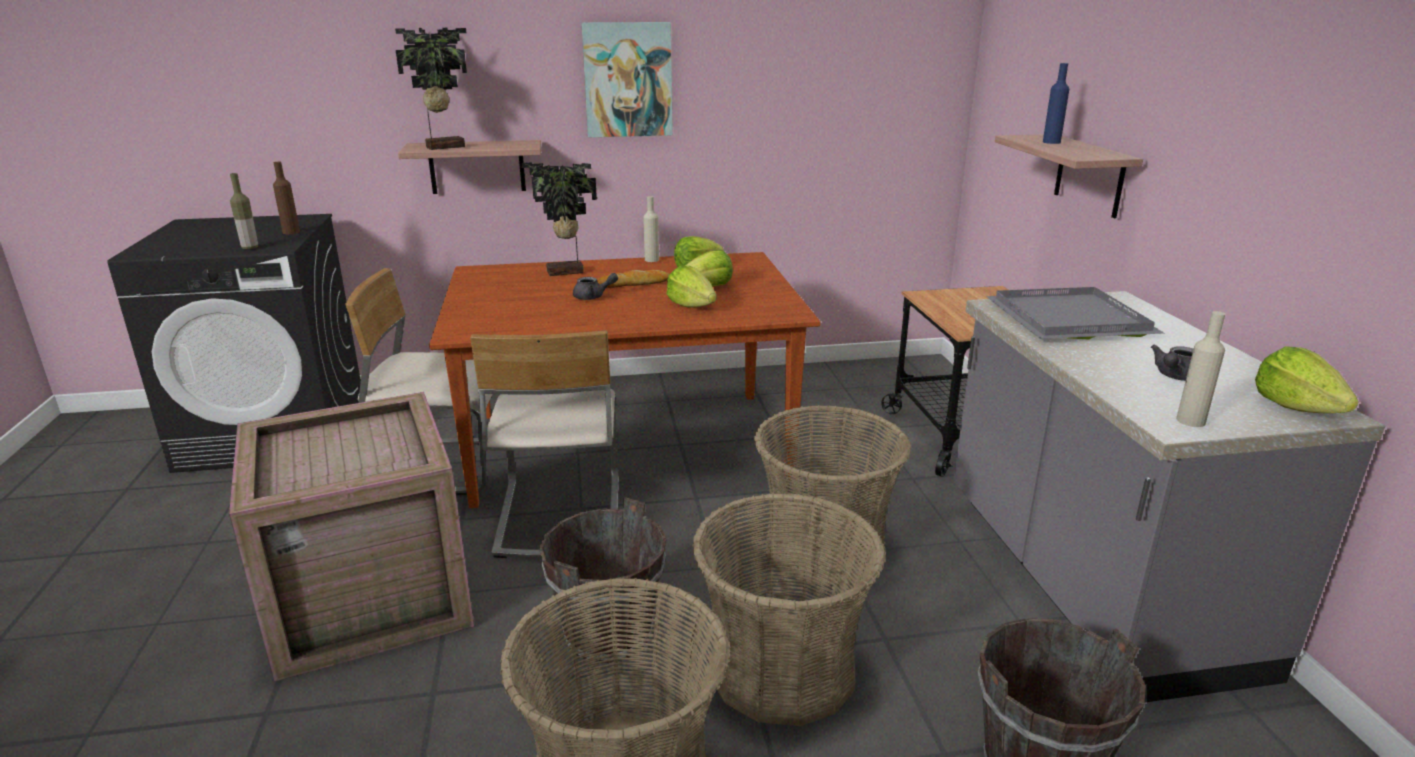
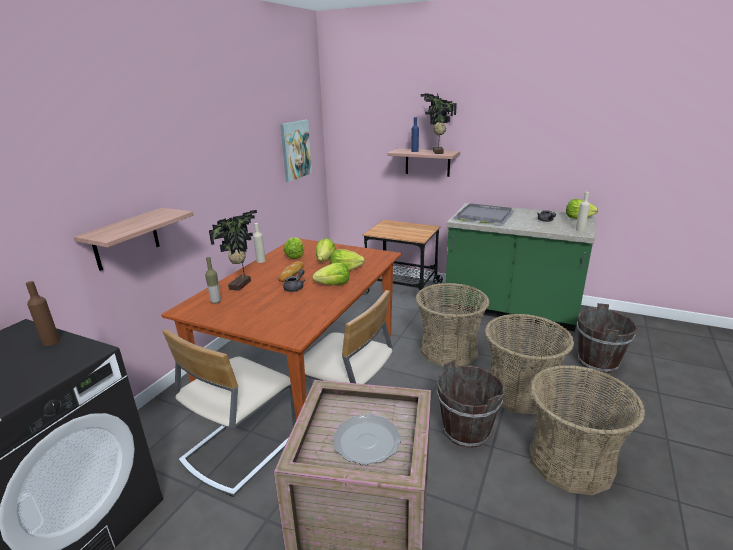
camera: 55 degrees left, 0 degrees up
bottle [230,173,258,249] -> bottle moved to [205,257,221,304]
potted plant [395,27,467,150] -> potted plant moved to [420,93,457,154]
picture [581,22,673,137] -> picture moved to [280,120,312,182]
grey counter [953,291,1385,702] -> green counter [445,203,595,332]
none -> lettuce [312,262,349,285]
none -> plate [333,414,401,465]

